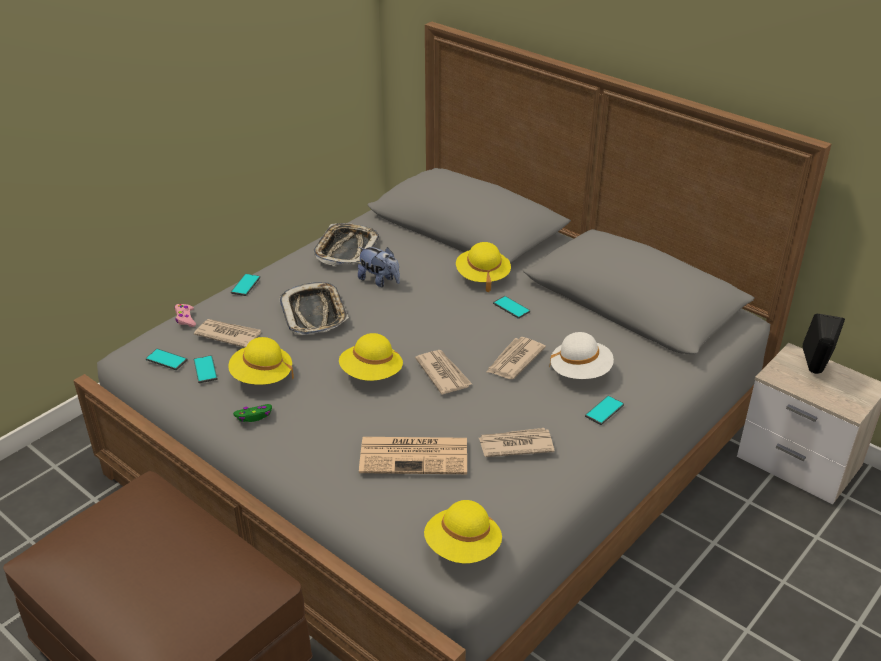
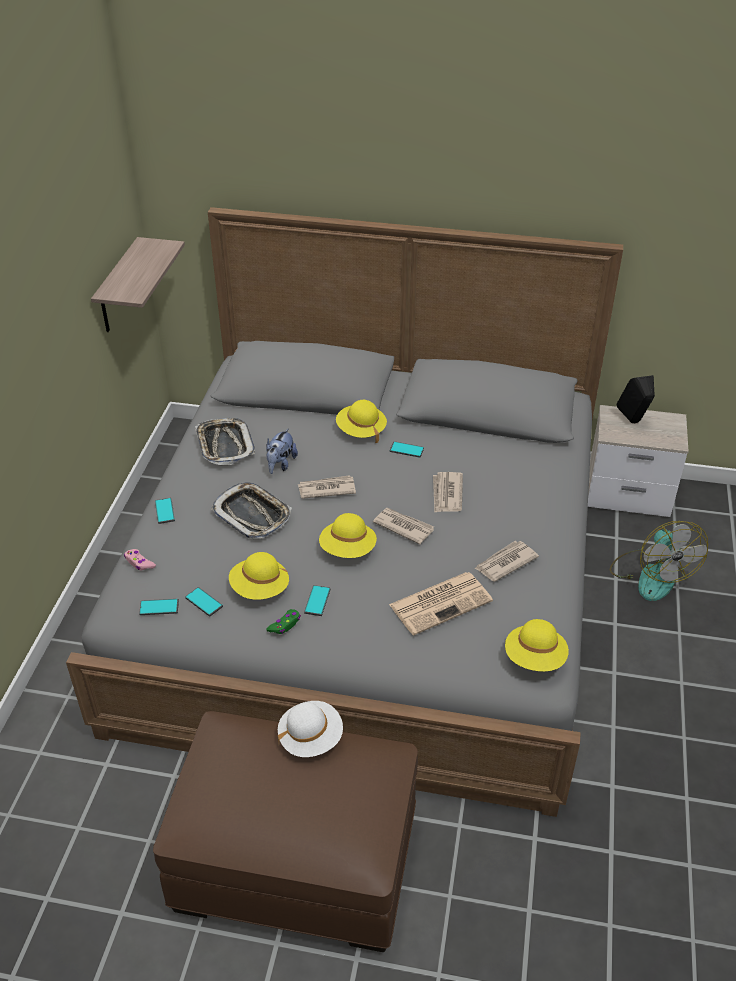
camera: 30 degrees left, 5 degrees up
newspaper [194,319,261,348] -> newspaper moved to [298,475,356,499]
plush toy [358,247,400,287] -> plush toy turned 105 degrees clockwise [266,428,298,474]
white hat [549,332,614,379] -> white hat moved to [278,701,343,757]
phone [585,395,624,425] -> phone moved to [304,585,330,616]
none -> shelf [91,237,185,332]
none -> fan [610,521,708,601]

